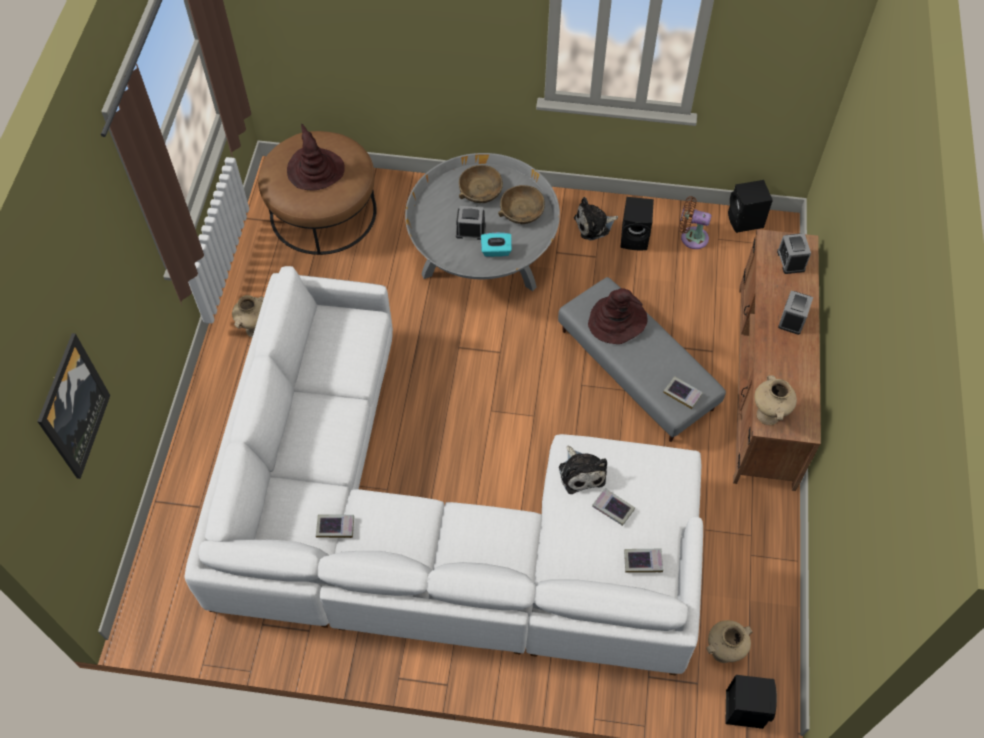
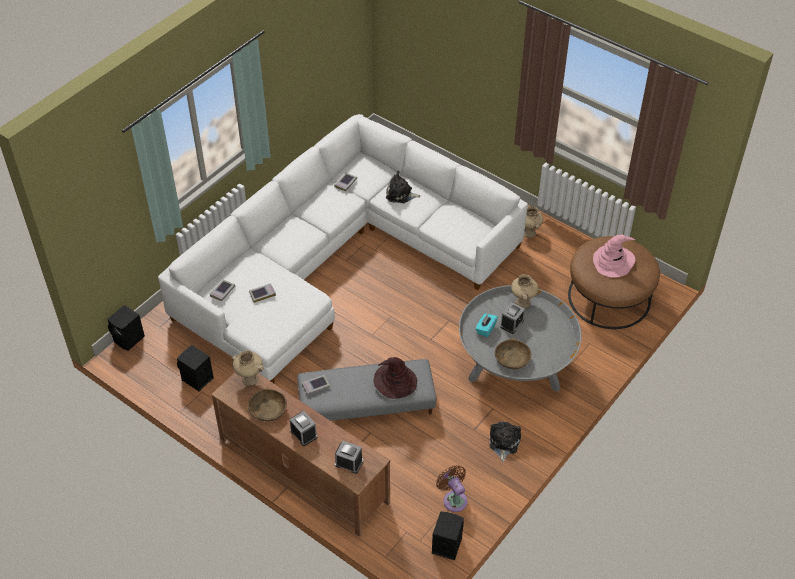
camera: 120 degrees right, 10 degrees down
picture [37,333,110,479] -> none
brown hat [287,124,345,191] -> pink hat [593,235,636,278]
brown bowl [459,165,503,203] -> brown bowl moved to [248,387,287,421]
plush toy [559,446,607,494] -> plush toy moved to [386,170,421,203]
black speaker [620,197,654,250] -> black speaker moved to [177,345,214,391]
brown fan [679,196,711,249] -> brown fan turned 75 degrees counterclockwise [436,465,468,512]
beige vase [706,620,752,663] -> beige vase moved to [511,274,538,308]

